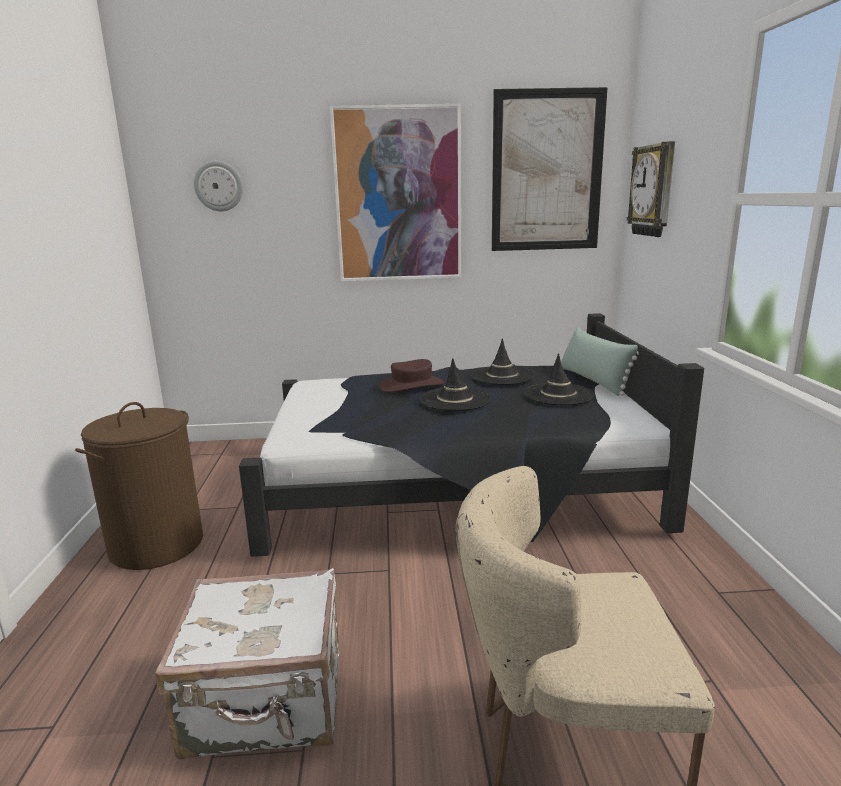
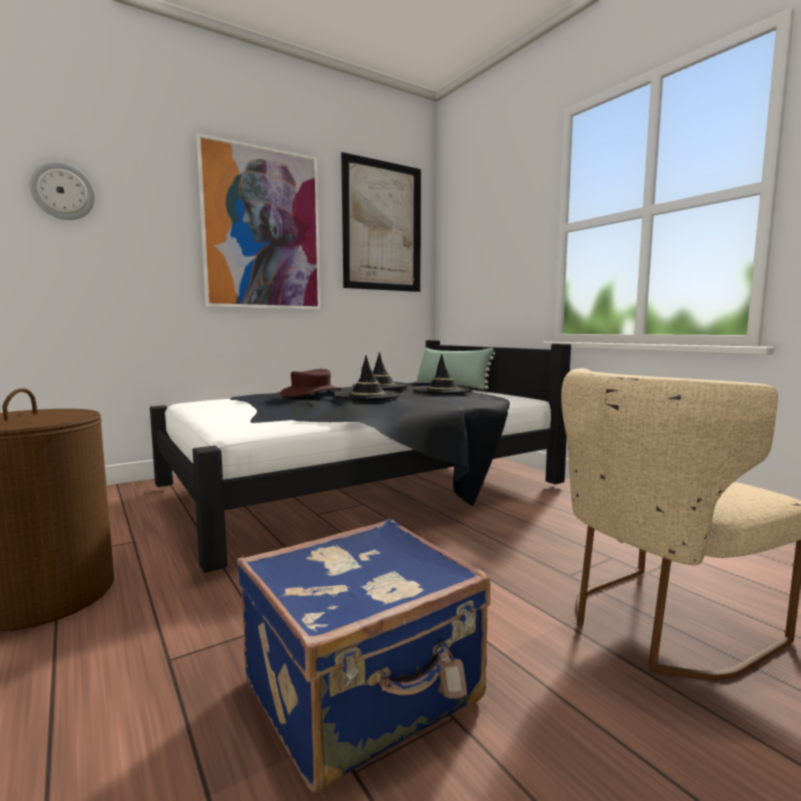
camera: 30 degrees left, 10 degrees down
white suitcase [156,568,339,759] -> blue suitcase [237,519,491,792]
wall clock [627,141,675,237] -> none

